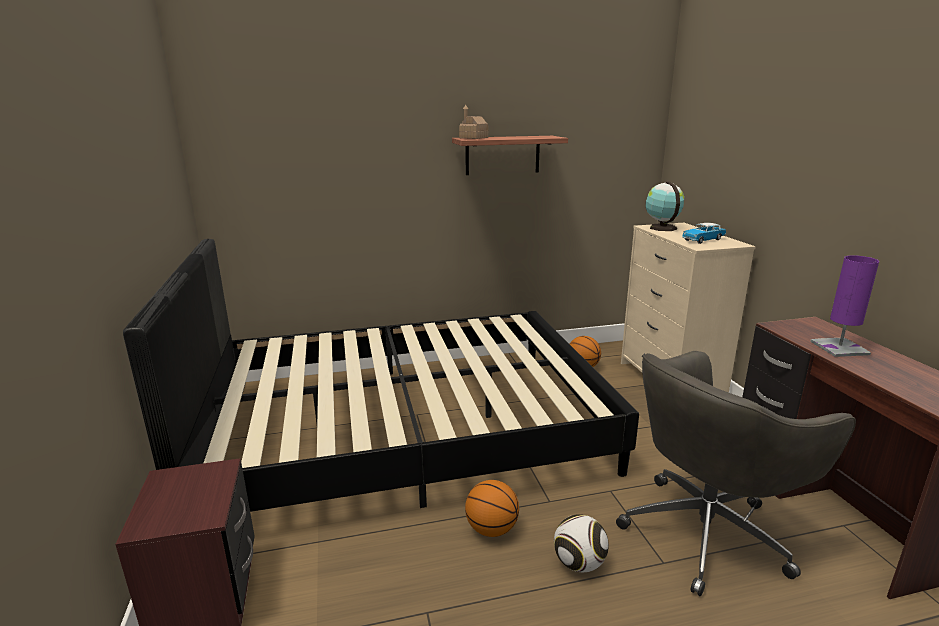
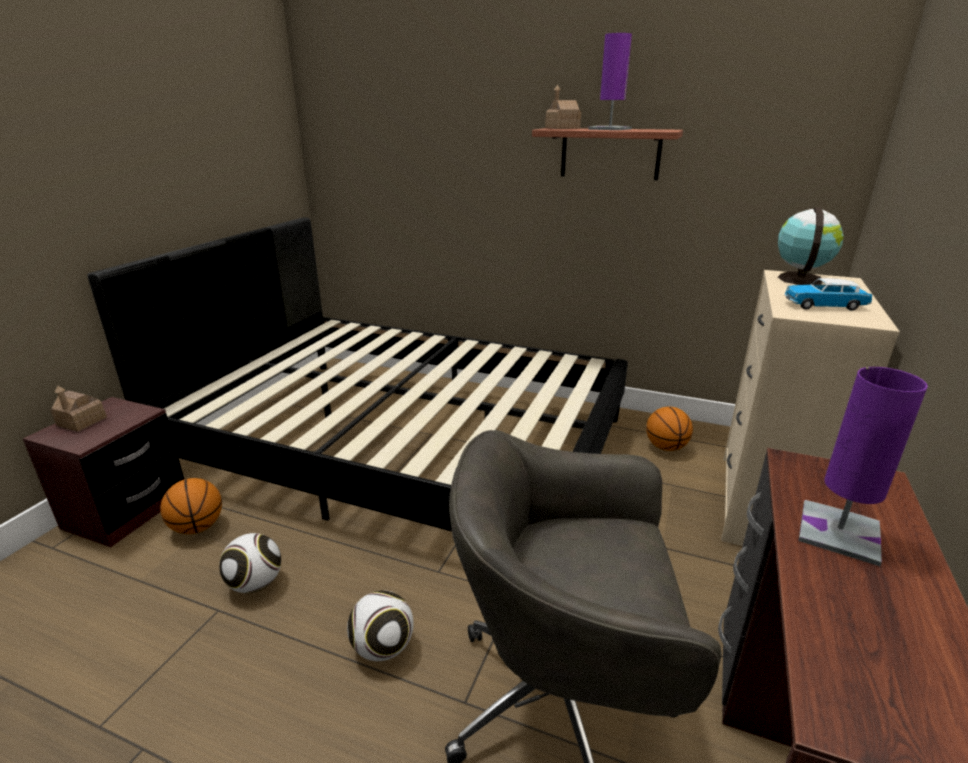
camera: 35 degrees right, 5 degrees up
basketball [465,480,519,537] -> basketball moved to [160,478,222,534]
none -> toy house [50,386,107,432]
none -> football [219,533,281,593]
none -> purple table lamp [588,33,632,130]

